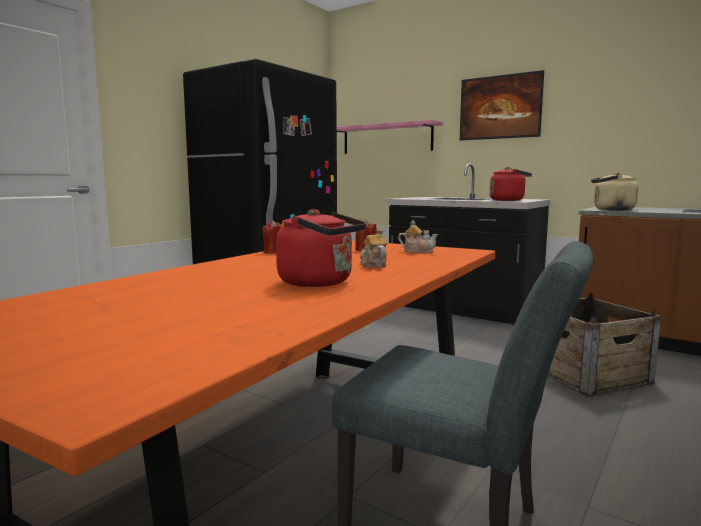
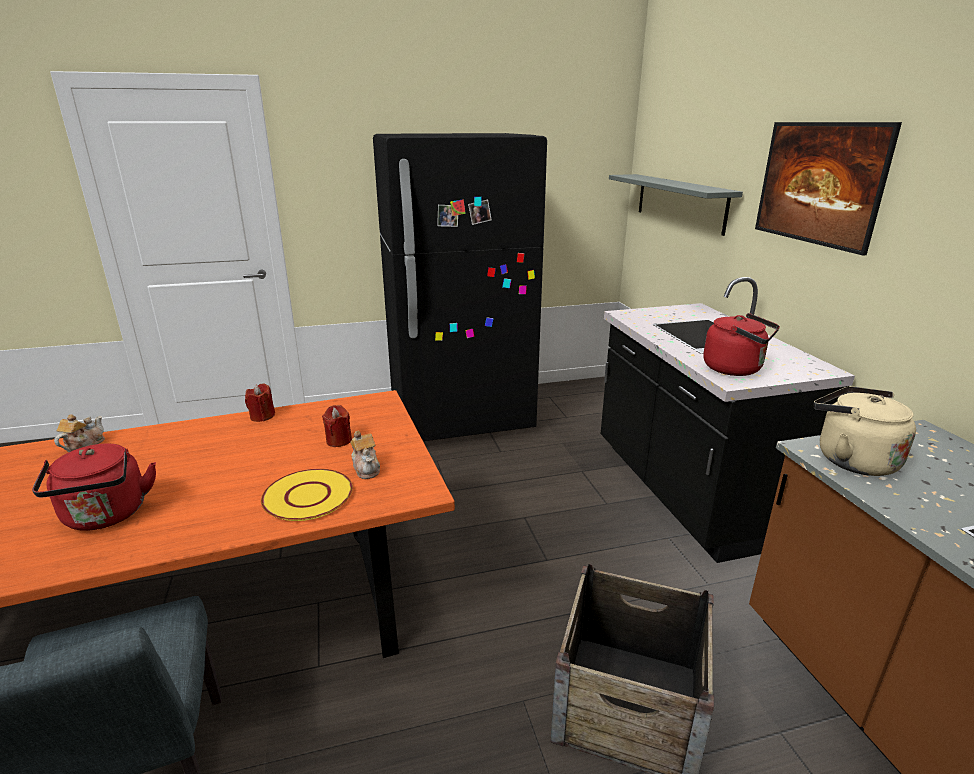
camera: 40 degrees right, 15 degrees up
pink shelf [337,120,443,154] -> grey shelf [609,174,743,236]
teapot [360,228,388,268] -> teapot moved to [54,414,105,452]
none -> yellow plate [261,469,353,521]

